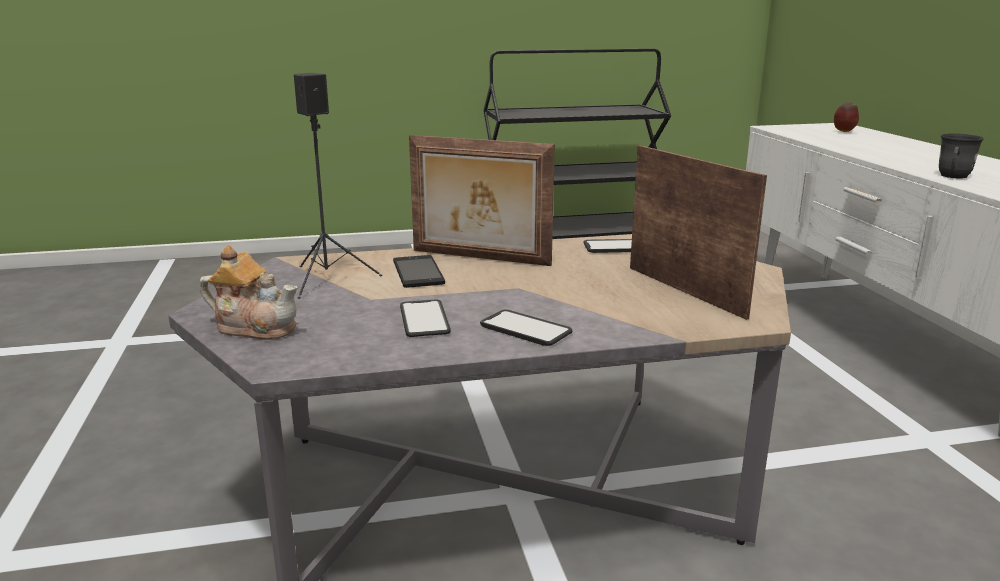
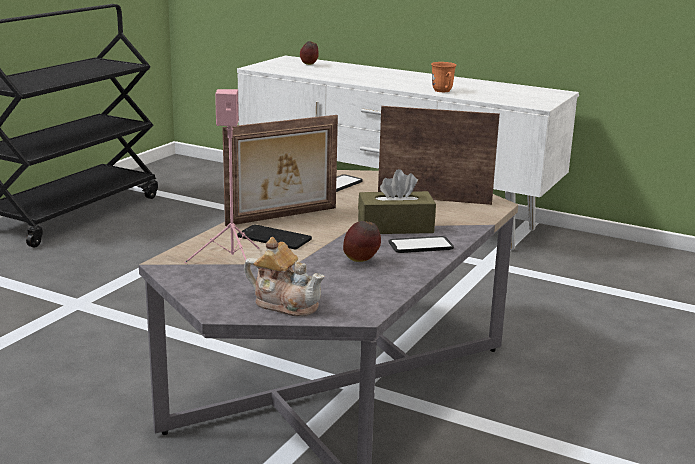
camera: 50 degrees left, 0 degrees up
teapot [199,245,298,340] -> teapot turned 60 degrees clockwise [244,237,324,317]
black speaker [294,73,382,299] -> pink speaker [184,89,260,263]
phone [400,300,451,337] -> apple [343,221,381,262]
grey mug [939,133,984,179] -> orange mug [431,62,456,92]
none -> brown tissue box [358,169,436,234]

